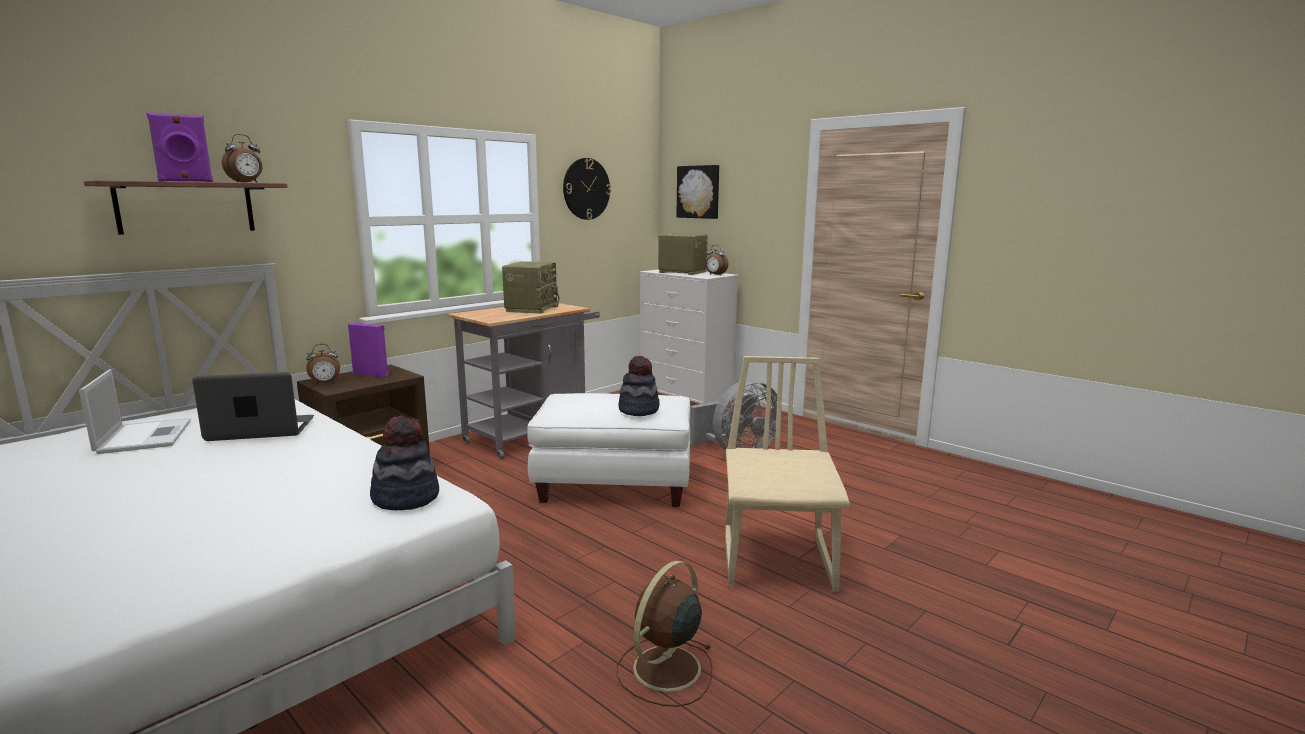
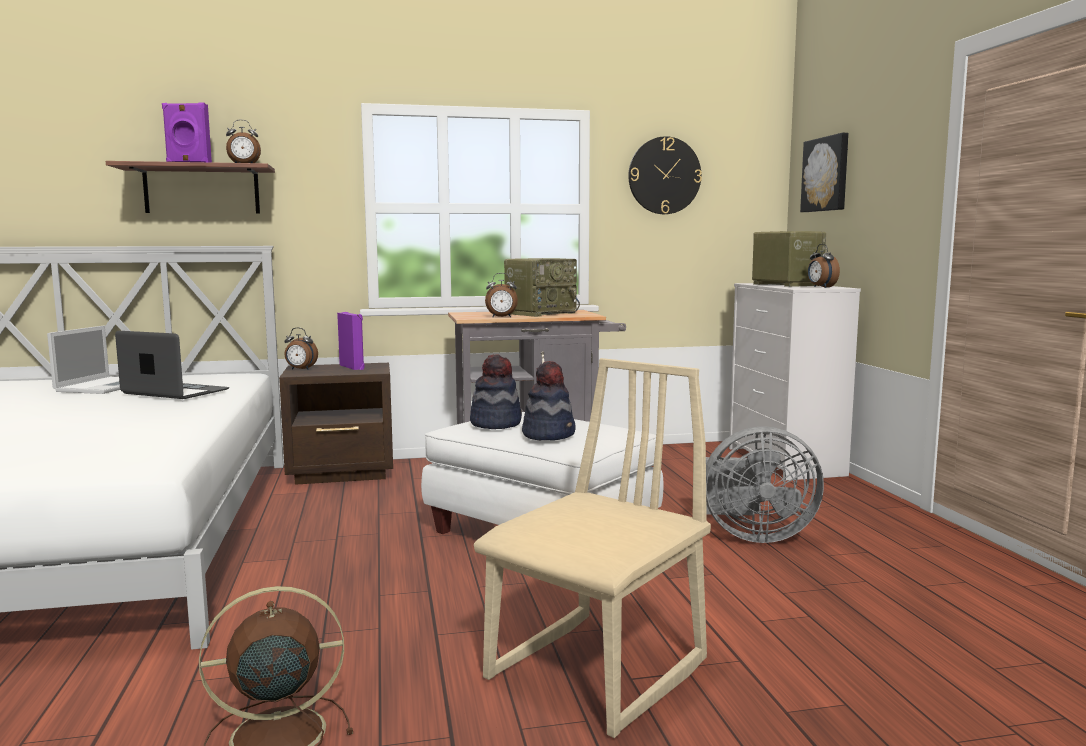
camera: 35 degrees right, 5 degrees down
hat [370,416,439,510] -> hat moved to [470,354,522,429]
none -> alarm clock [485,273,518,317]

